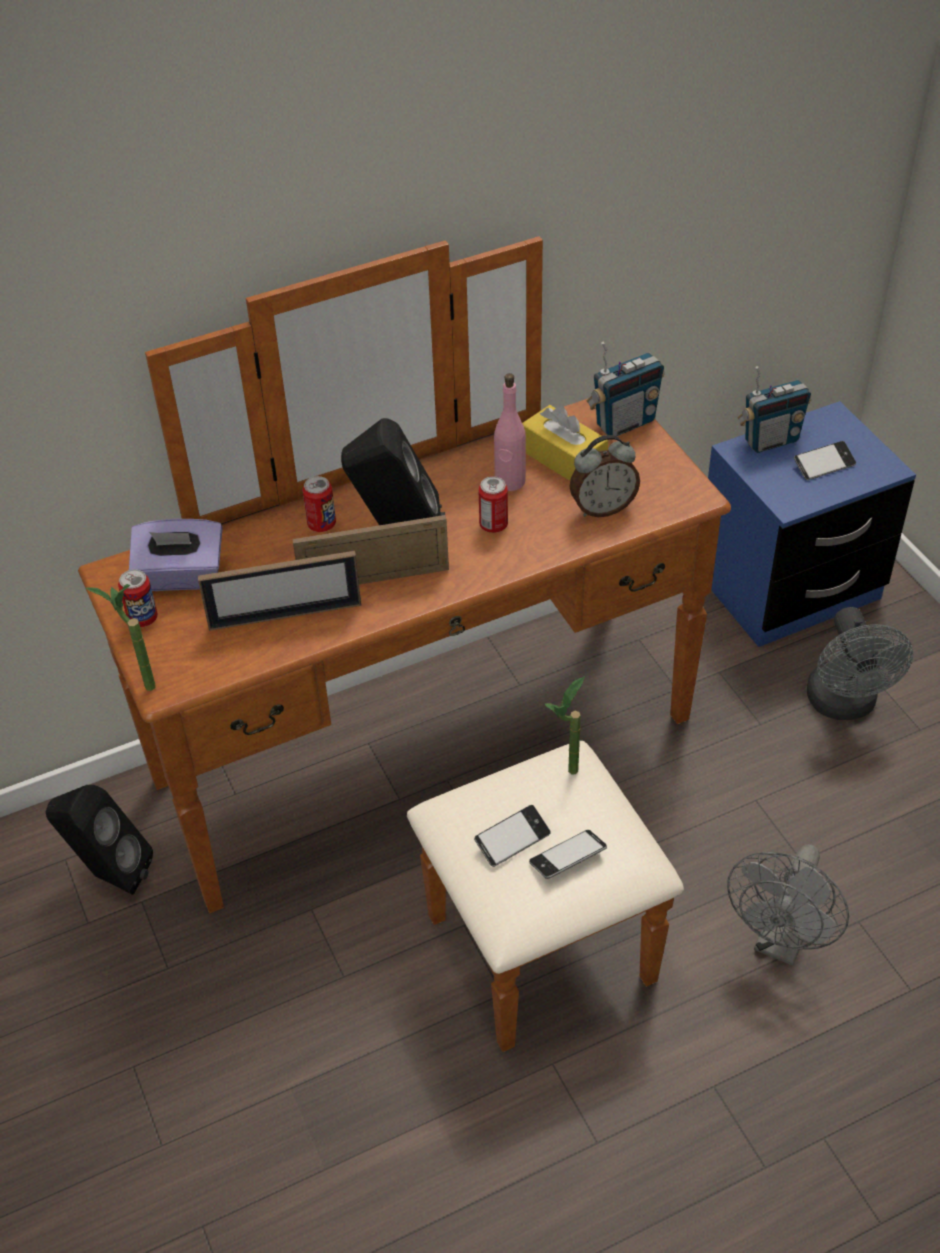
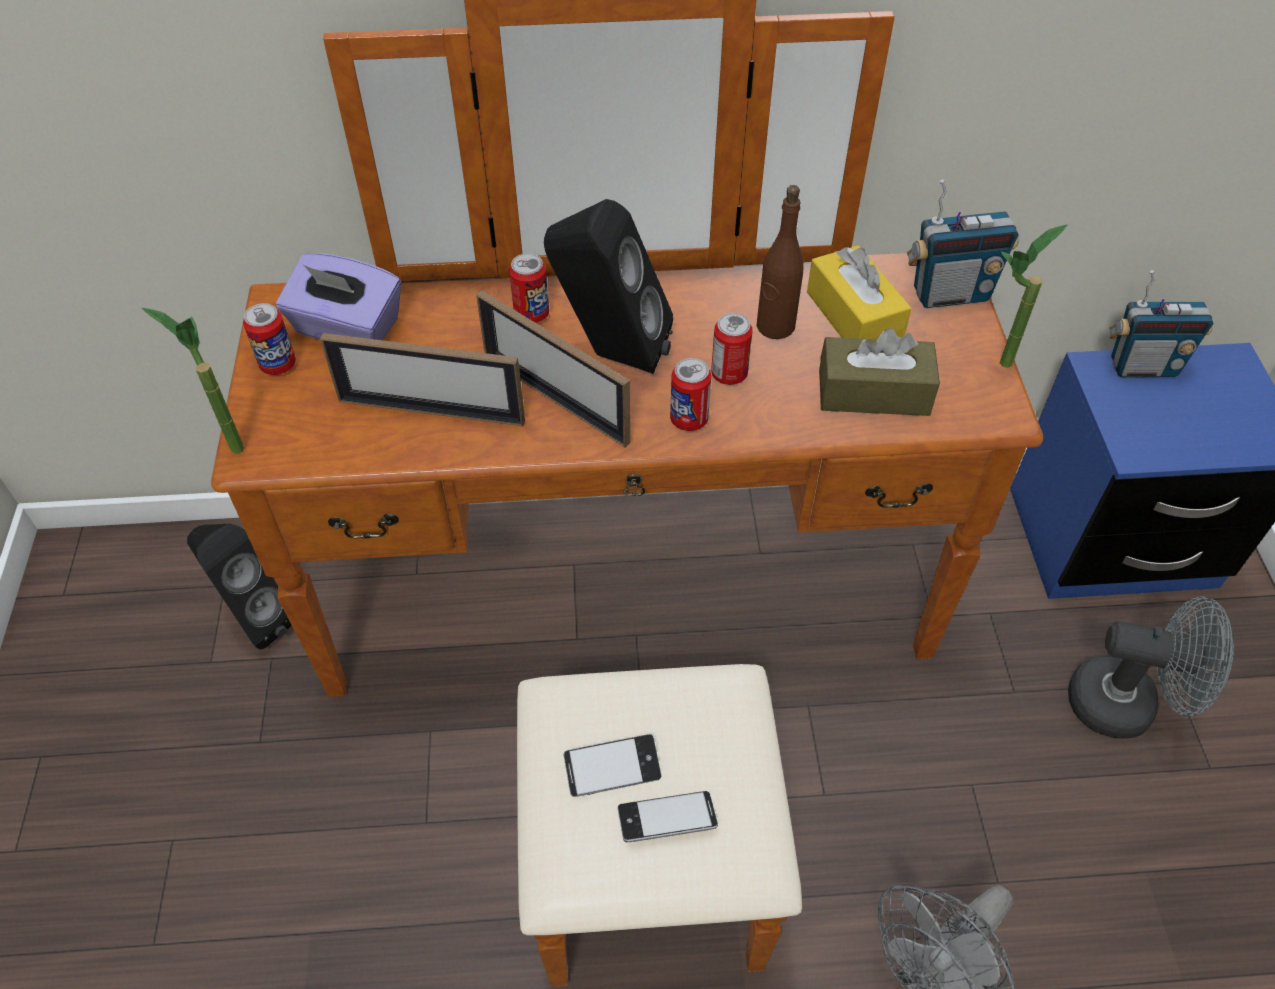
camera: 20 degrees right, 5 degrees up
picture frame [292,515,449,585] -> picture frame turned 150 degrees counterclockwise [476,290,630,448]
pink bottle [494,373,526,491] -> brown bottle [757,185,804,339]
potted plant [544,676,585,774] -> potted plant moved to [1000,224,1068,368]
alarm clock [569,435,640,517] -> brown tissue box [819,328,940,416]
phone [794,441,856,480] -> none
grey fan [807,607,913,720] -> grey fan turned 90 degrees counterclockwise [1068,597,1234,739]
none -> can [670,358,711,431]

